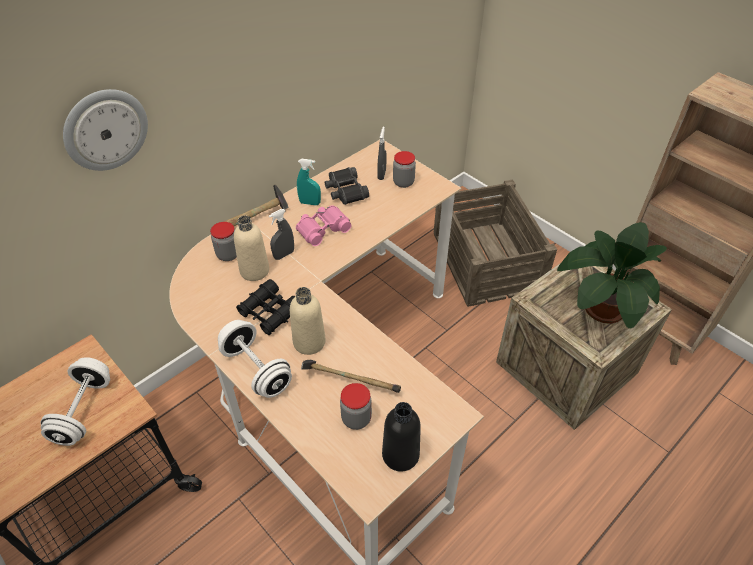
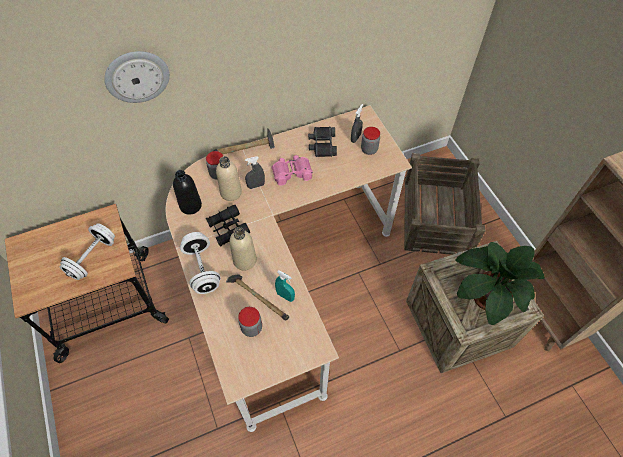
camera: 20 degrees right, 10 degrees up
turquoise spray bottle [297,159,321,205] -> turquoise spray bottle moved to [275,270,295,302]
black bottle [382,402,421,472] -> black bottle moved to [173,170,202,215]

